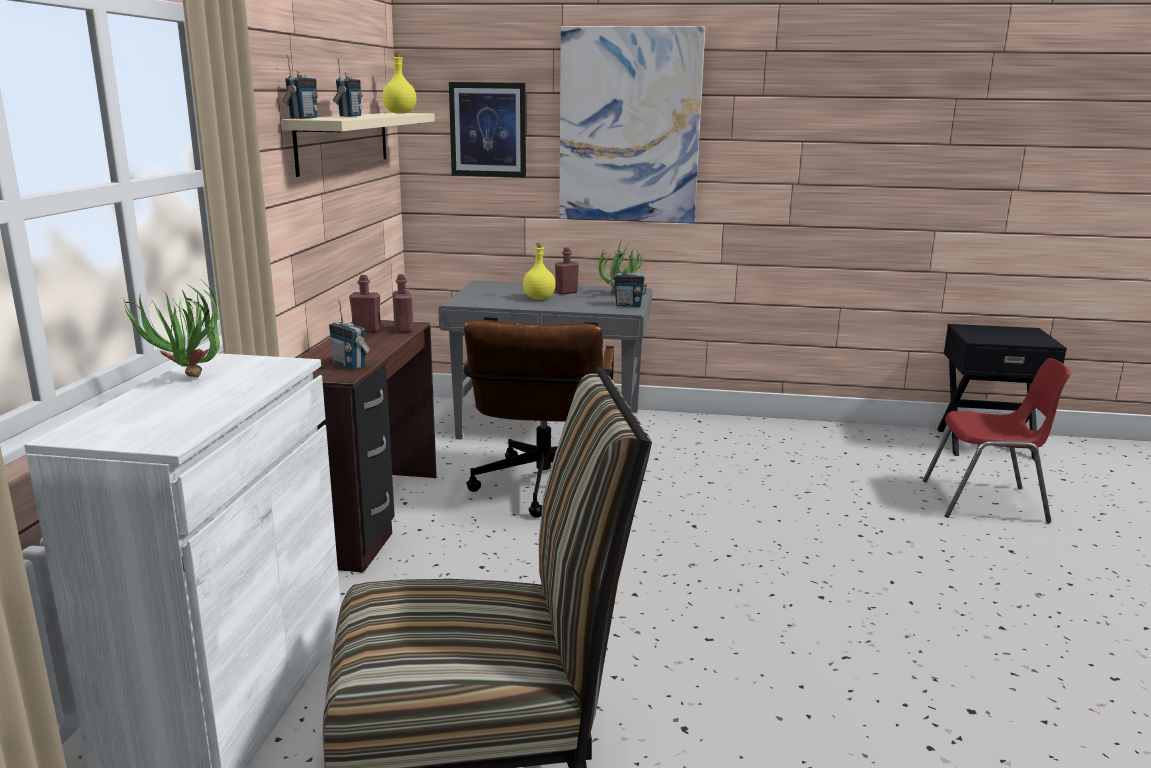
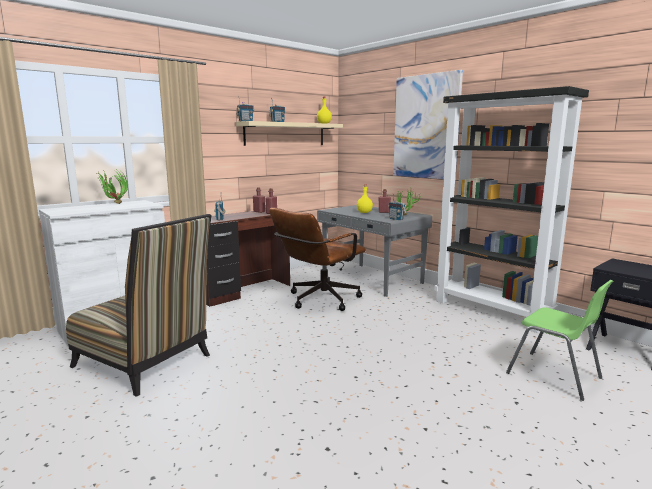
camera: 40 degrees right, 5 degrees down
picture [449,82,526,177] -> none
red chair [923,358,1071,523] -> green chair [506,280,614,401]
none -> black bookcase [434,86,589,333]

